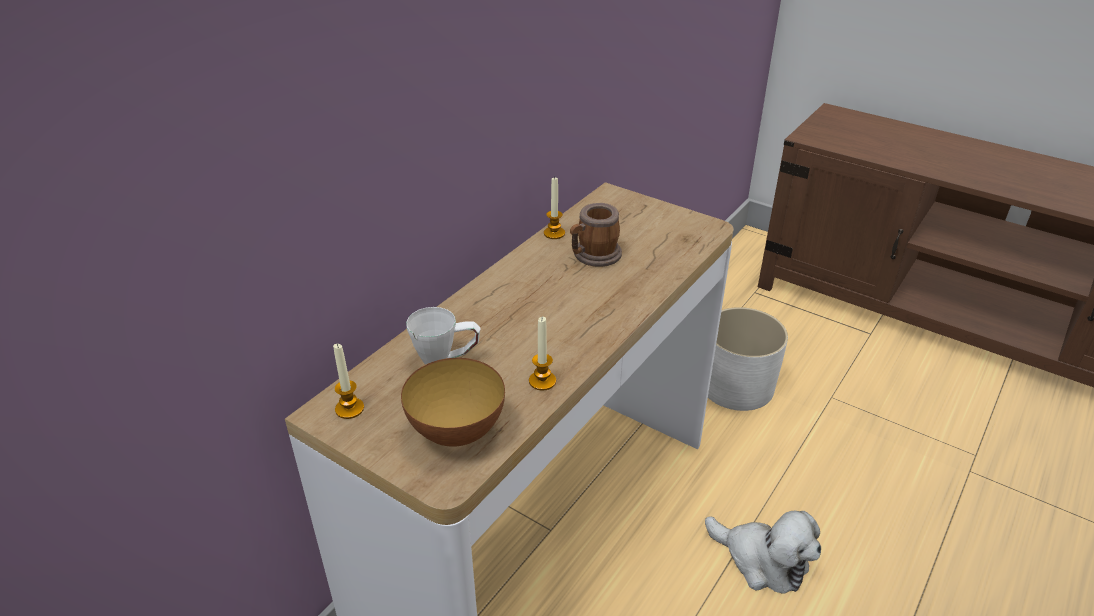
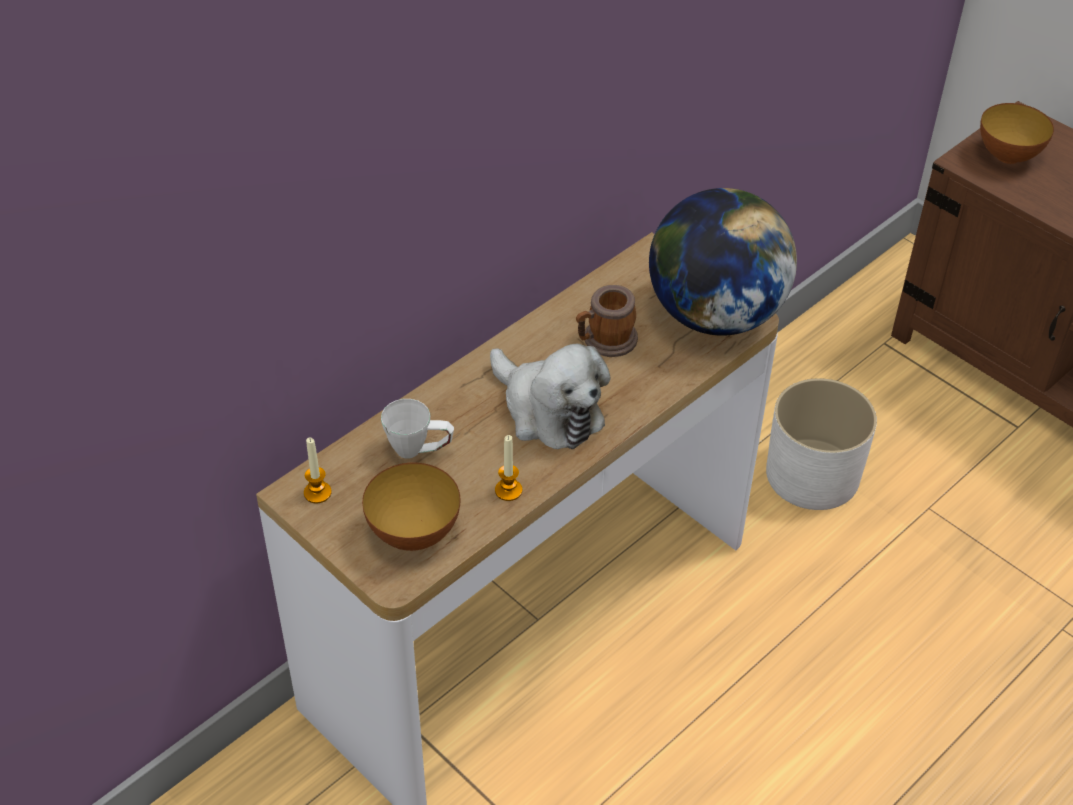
camera: 10 degrees right, 10 degrees up
candle [544,176,565,239] -> none
plush toy [705,511,821,594] -> plush toy moved to [490,344,611,449]
none -> globe [649,188,797,336]
none -> bowl [980,103,1054,164]

